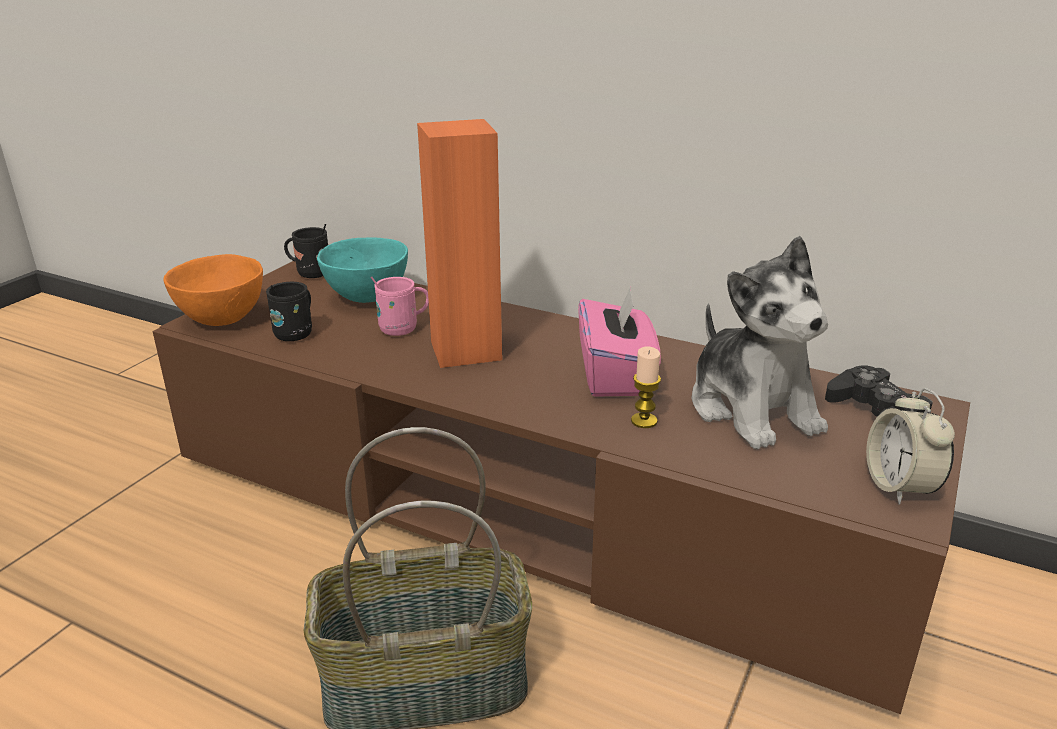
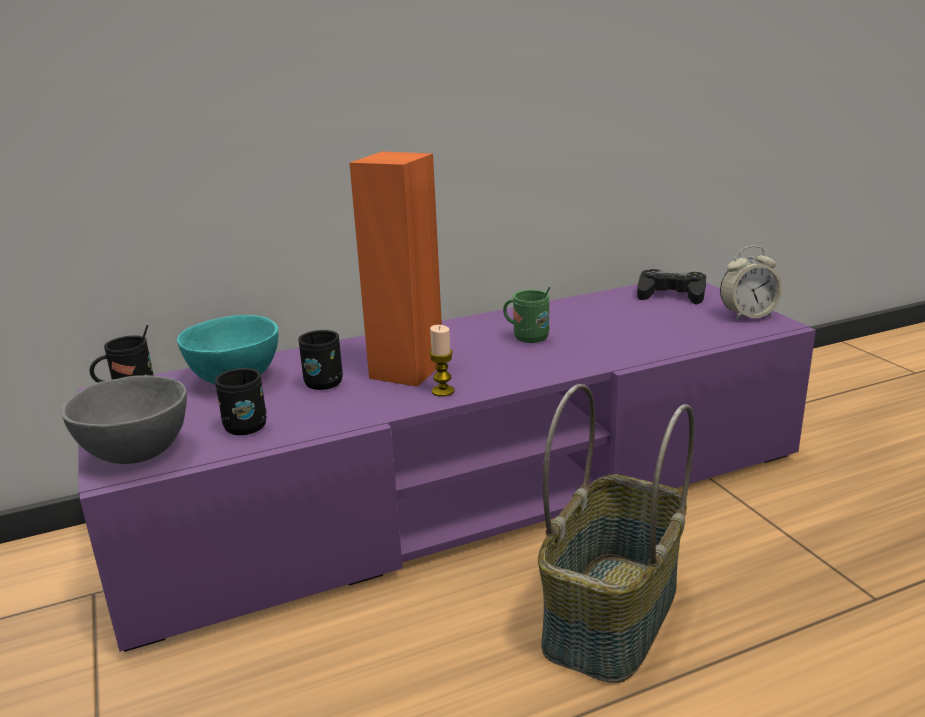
camera: 50 degrees left, 5 degrees down
brown tv stand [153,261,970,714] -> purple tv stand [79,283,816,652]
orange bowl [164,254,263,326] -> grey bowl [61,375,187,464]
pink mug [371,276,429,336] -> black mug [298,330,343,390]
pink tissue box [578,287,660,397] -> green mug [503,287,550,343]
candle [631,347,661,428] -> candle moved to [429,325,455,397]
plush toy [691,236,828,449] -> none
alarm clock [866,388,955,505] -> alarm clock turned 45 degrees counterclockwise [720,246,782,321]

